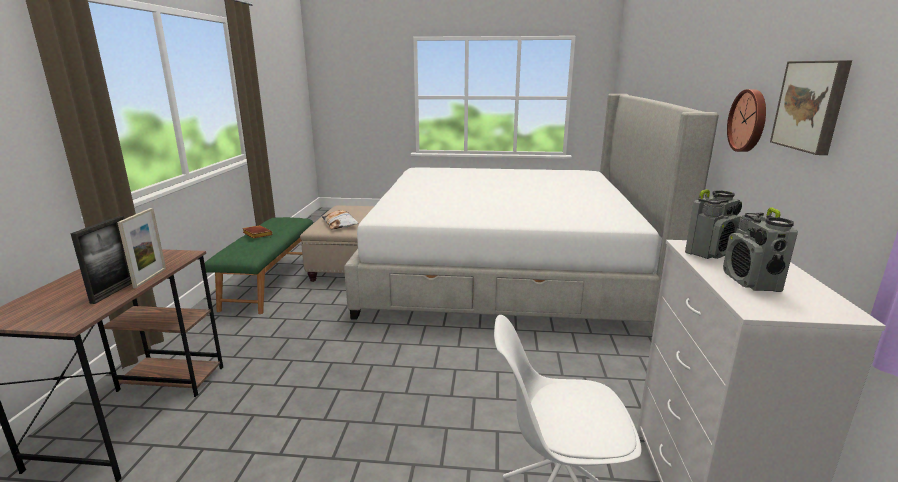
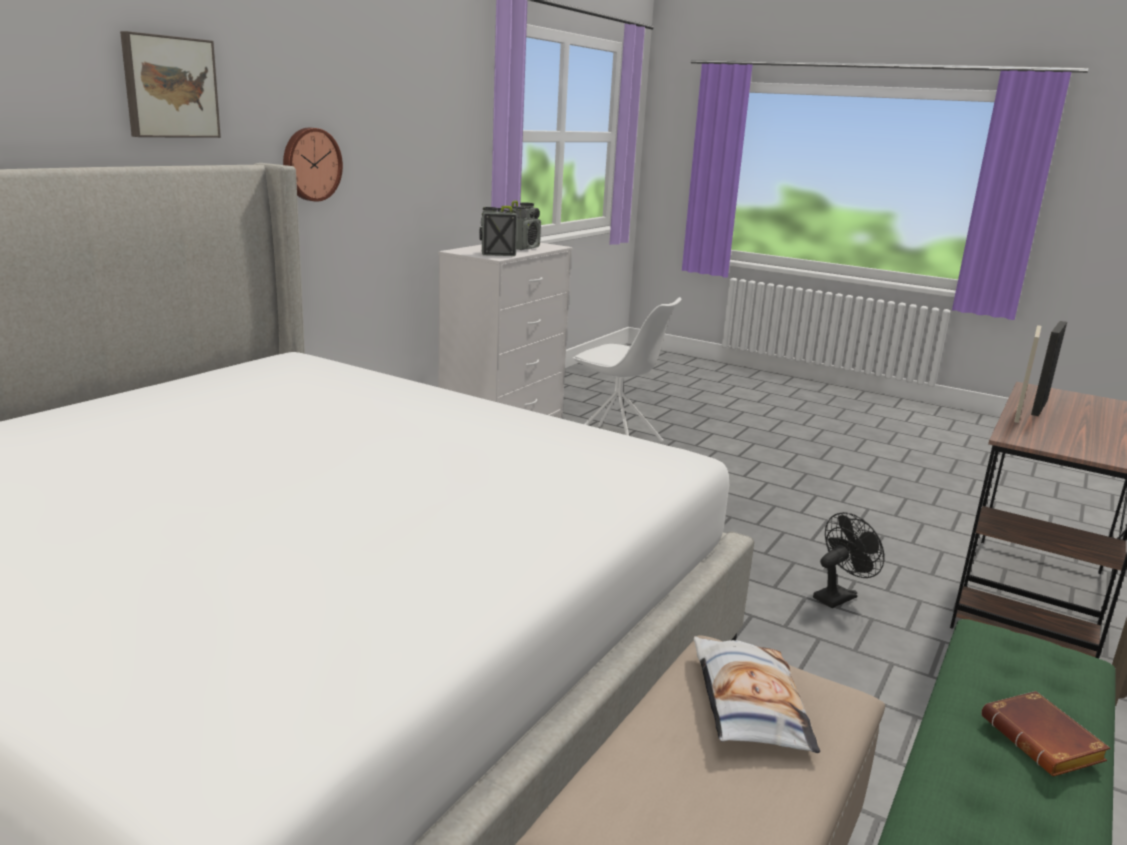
camera: 155 degrees left, 0 degrees up
picture [770,60,852,155] -> picture moved to [120,31,221,138]
none -> black fan [813,512,885,608]

